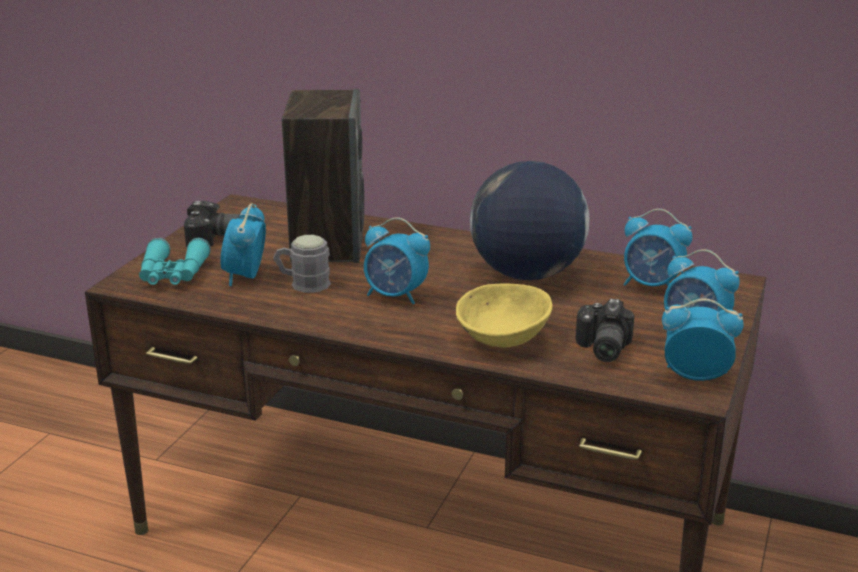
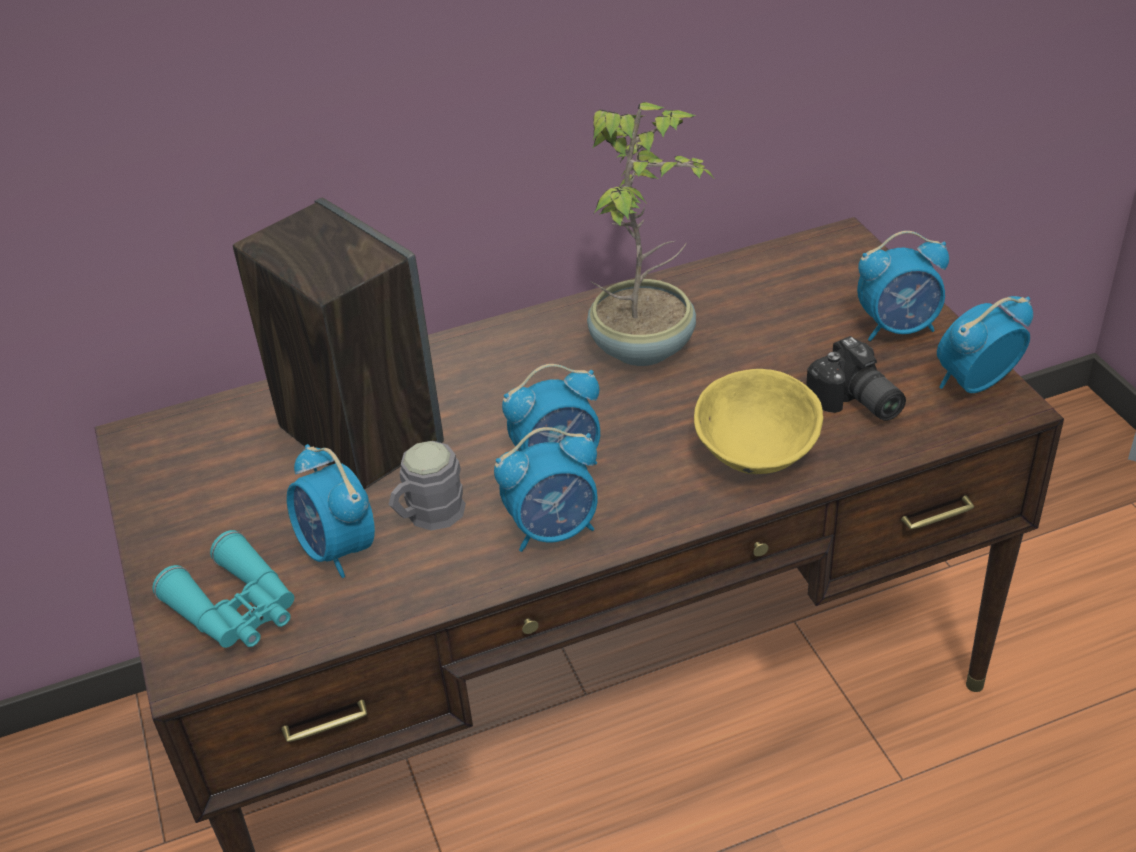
camera: 40 degrees left, 15 degrees up
camera [184,201,241,247] -> none
globe [470,161,589,280] -> potted plant [587,102,714,366]
alarm clock [623,209,692,286] -> alarm clock moved to [494,427,597,552]

